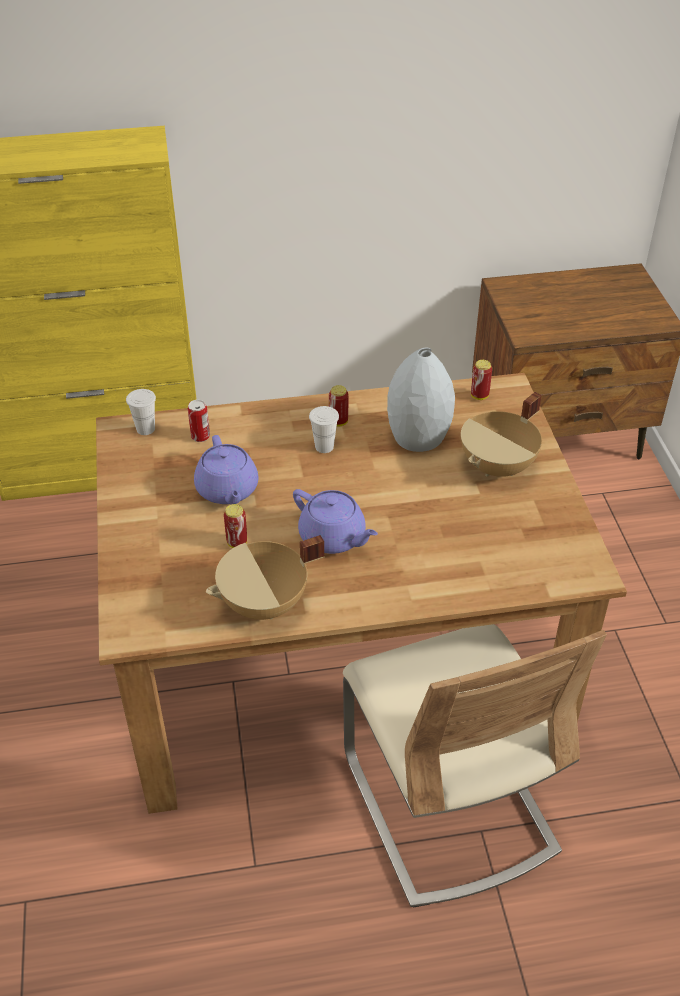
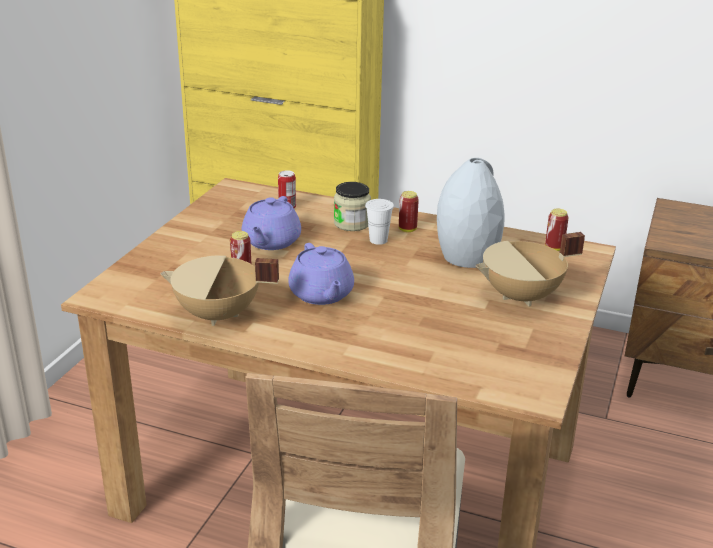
camera: 30 degrees right, 15 degrees down
white cup [126,389,156,435] -> none
none -> jar [334,182,371,231]

